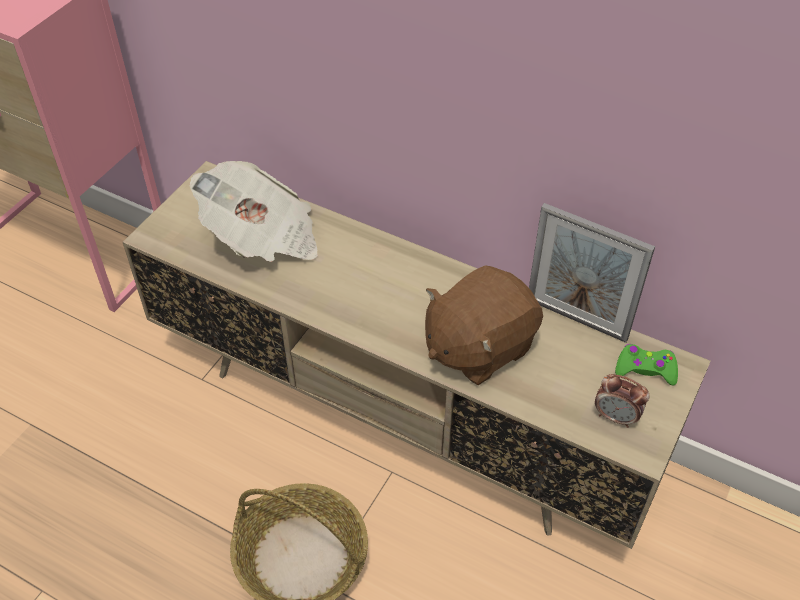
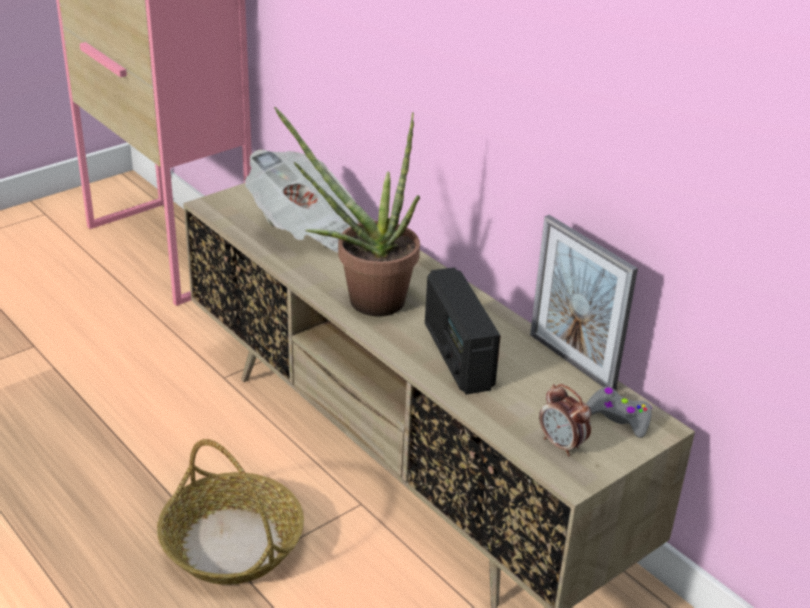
camera: 20 degrees right, 15 degrees down
brown plush toy [425,266,543,385] -> radio [425,267,501,394]
green game controller [615,344,678,385] -> grey game controller [586,387,652,438]
none -> potted plant [274,107,420,316]

